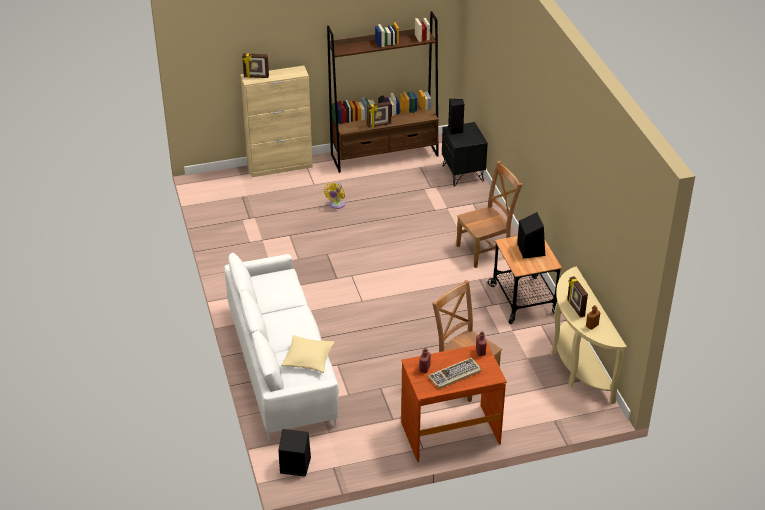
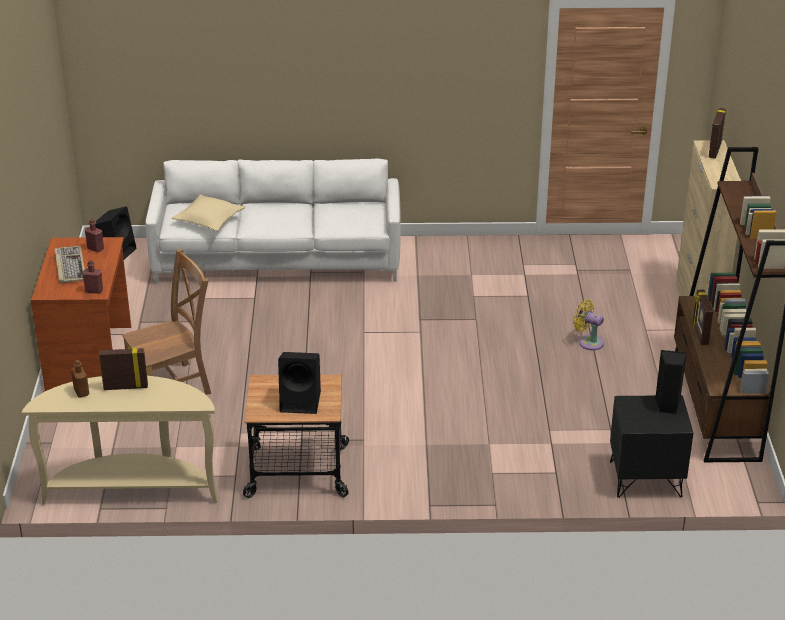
camera: 105 degrees right, 5 degrees down
brown chair [456,161,523,268] -> none

